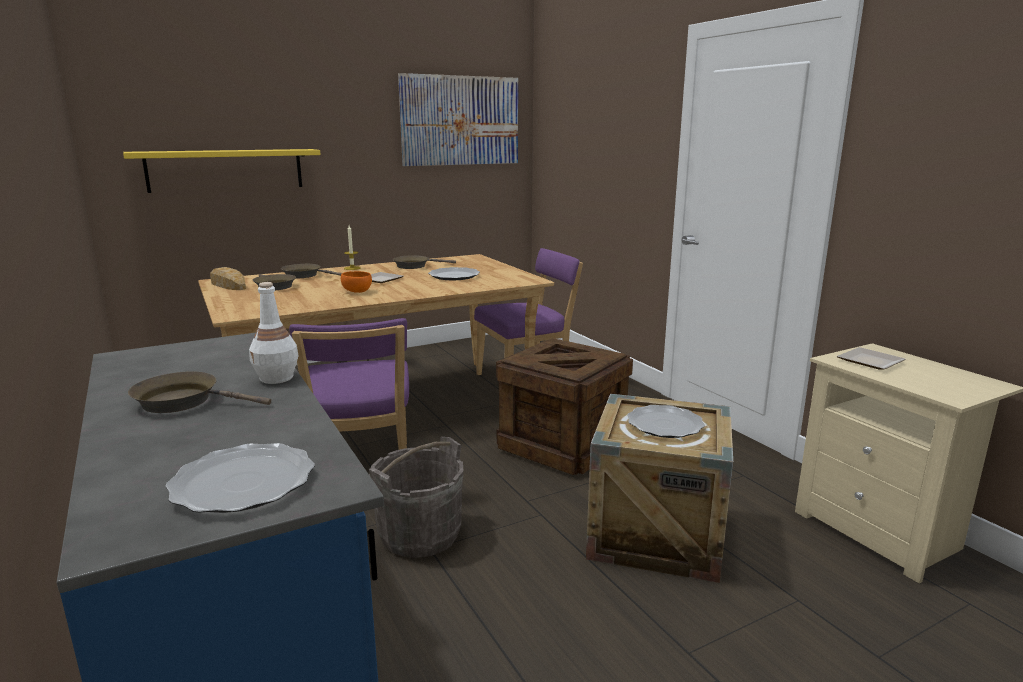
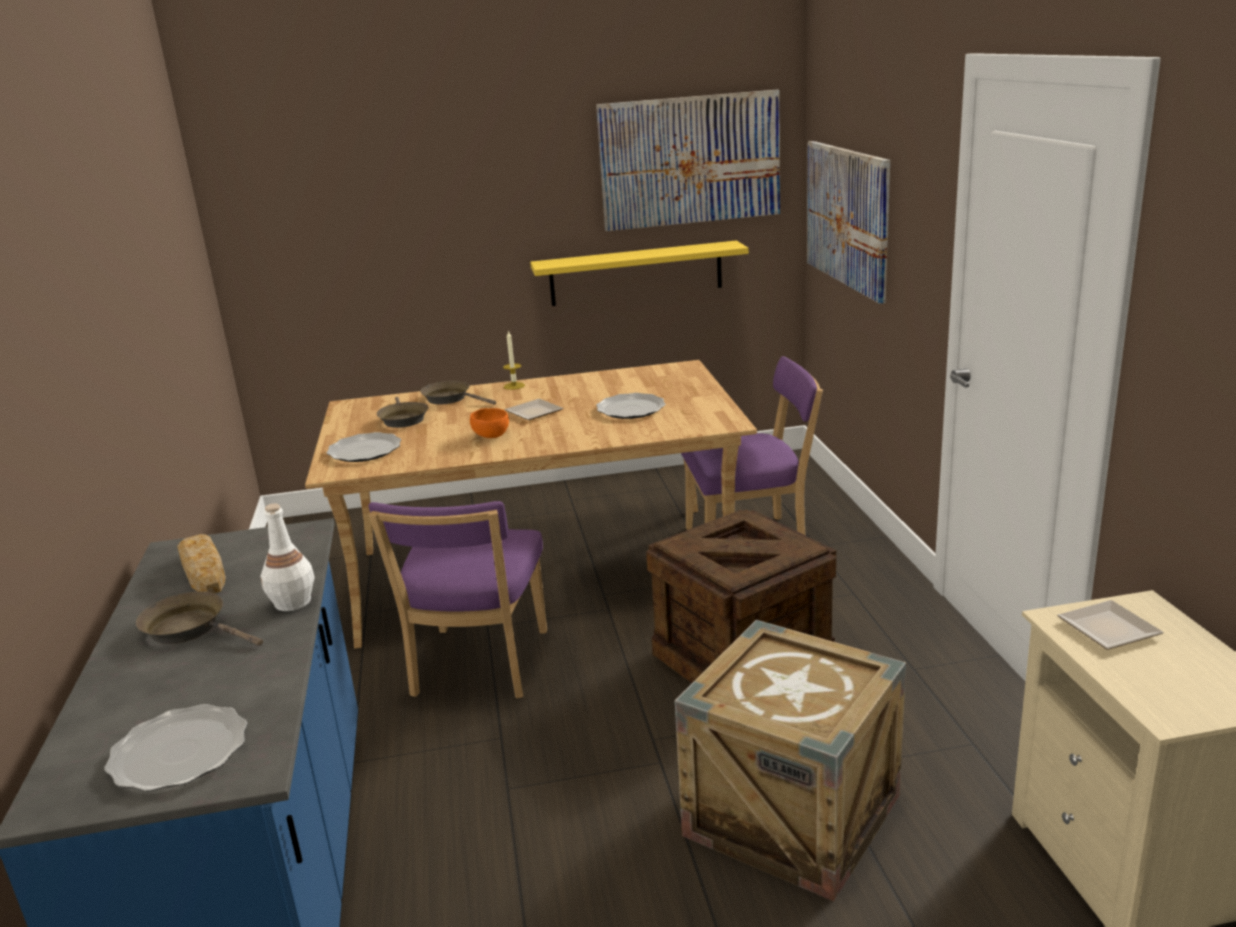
camera: 20 degrees right, 5 degrees up
yellow shelf [123,149,321,193] -> yellow shelf moved to [530,240,749,306]
bread [210,267,246,290] -> bread moved to [177,534,226,594]
grey bucket [369,437,464,558] -> none
brown frying pan [393,255,456,269] -> none
plate [627,405,705,438] -> plate moved to [326,432,401,462]
none -> picture [807,141,890,304]

